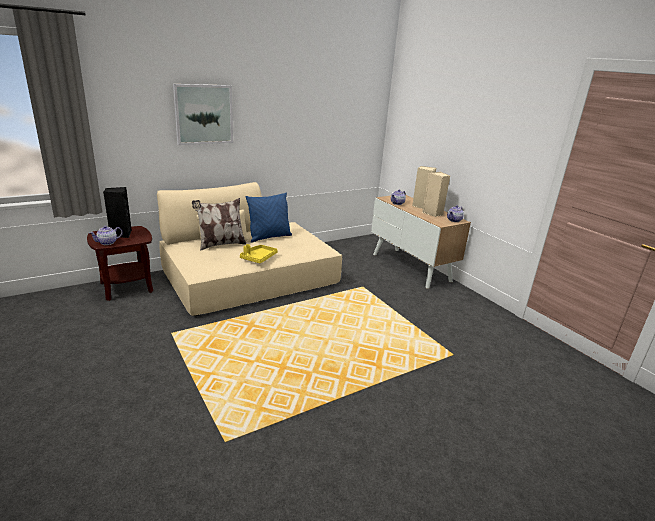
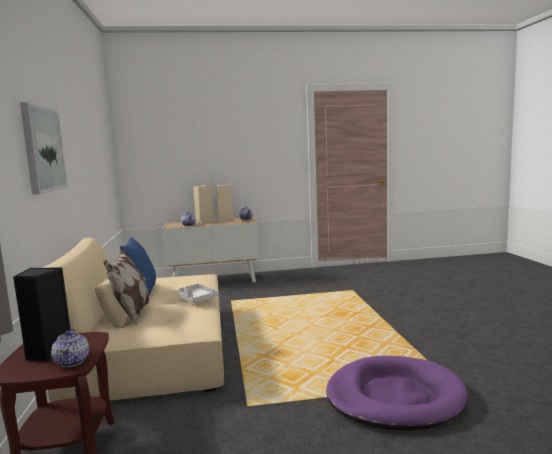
camera: 65 degrees left, 15 degrees down
yellow tray [240,244,278,263] -> grey tray [178,284,219,303]
none -> purple dog bed [326,356,467,431]

